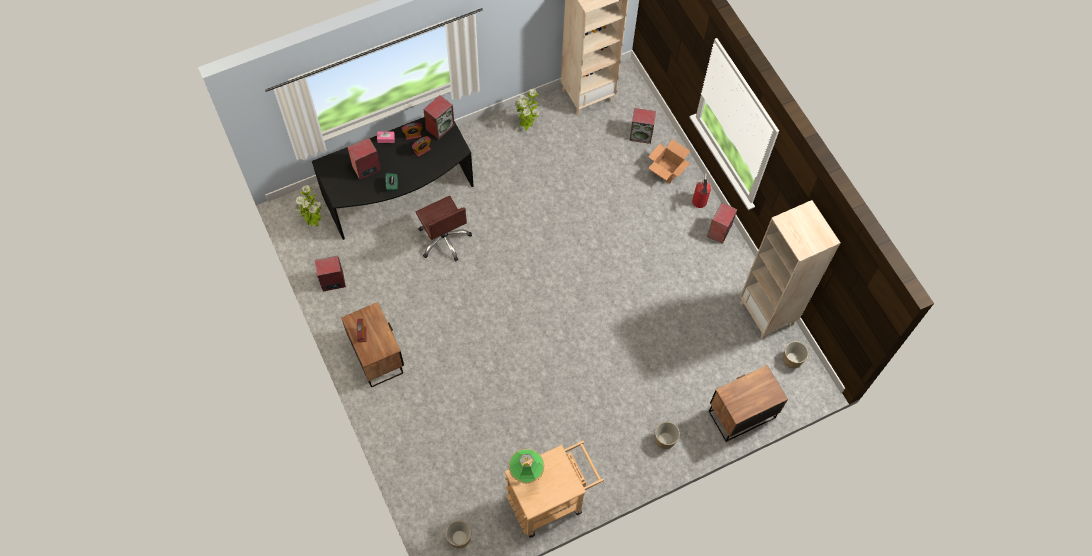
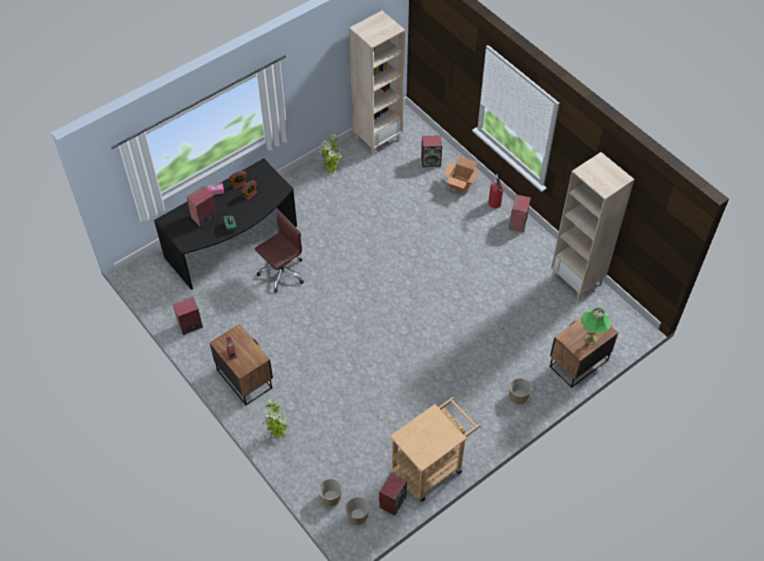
camera: 10 degrees left, 10 degrees down
potted plant [295,185,322,227] -> potted plant moved to [263,397,288,438]
brown office chair [416,196,472,261] -> brown office chair turned 90 degrees counterclockwise [255,213,304,293]
speaker [423,95,455,140] -> speaker moved to [379,473,407,516]
table lamp [509,449,544,484] -> table lamp moved to [581,308,611,345]
planter [783,341,808,368] -> planter moved to [318,479,342,506]

